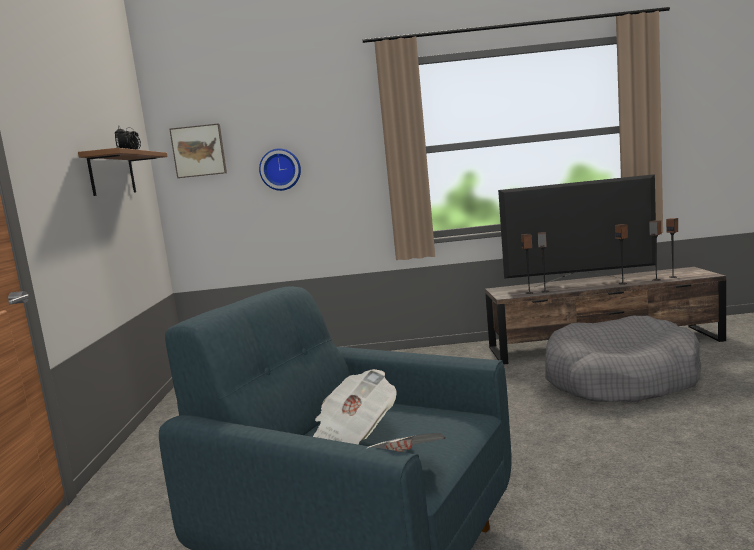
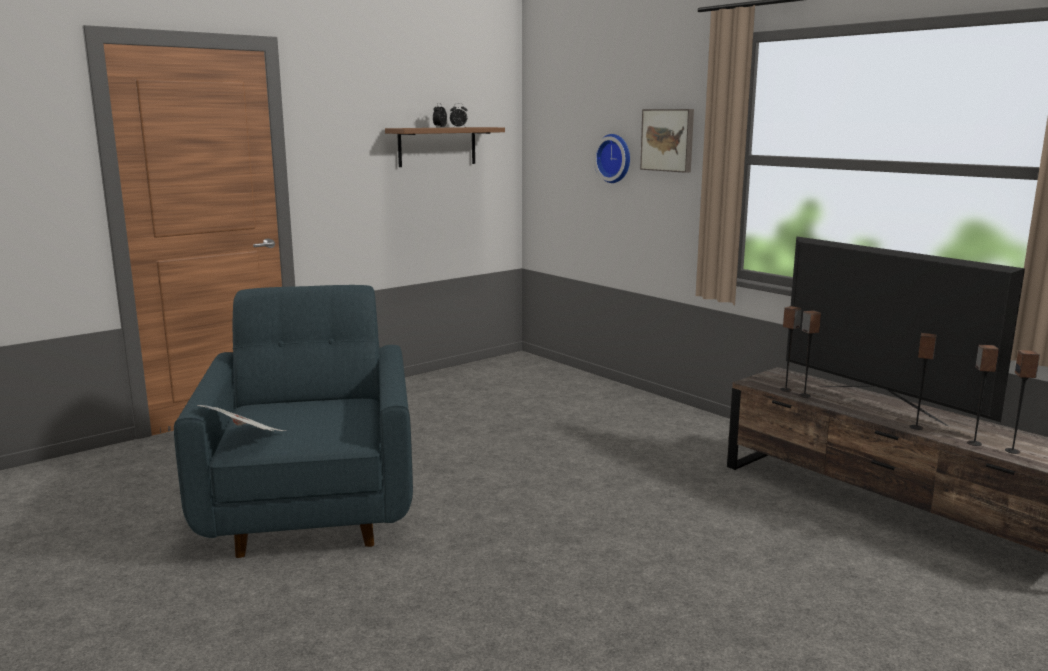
camera: 50 degrees right, 5 degrees up
picture [169,124,227,178] -> picture moved to [640,109,694,173]
newspaper [313,369,397,445] -> none
grey dog bed [545,315,701,402] -> none

